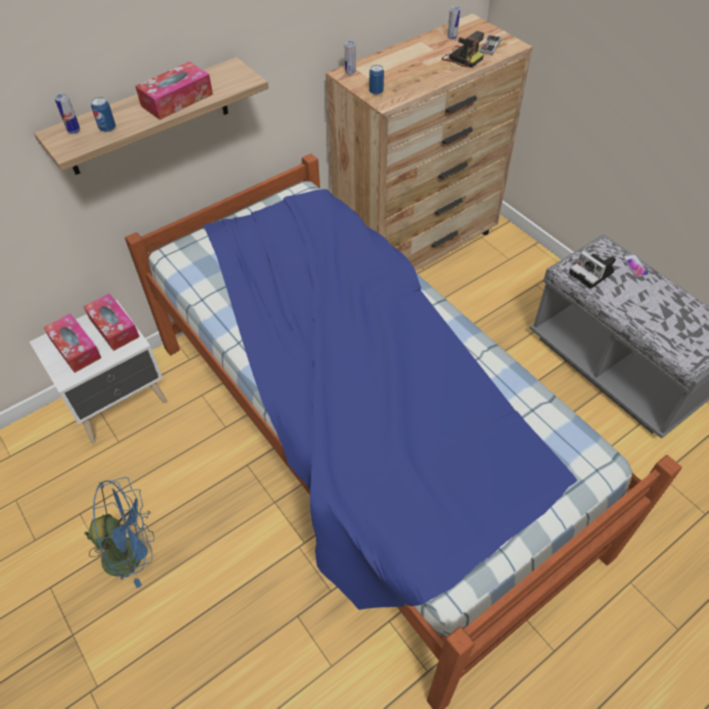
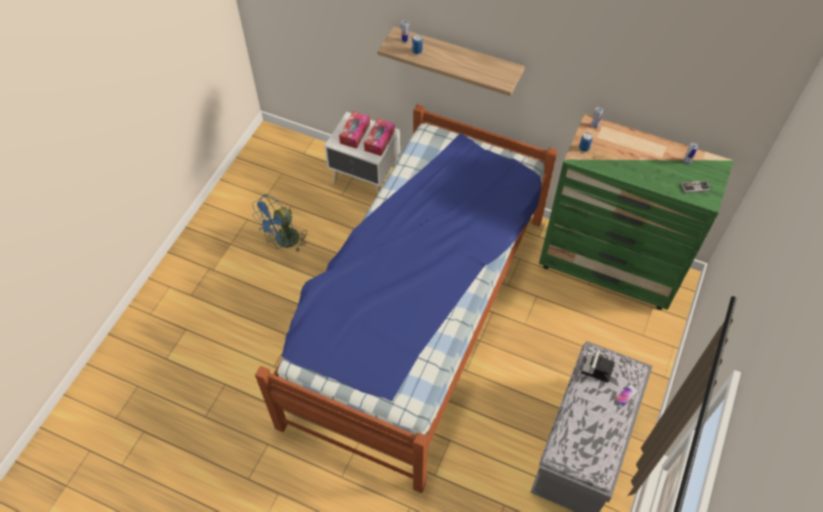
camera: 60 degrees right, 5 degrees up
blue fan [84,477,155,588] -> blue fan turned 90 degrees clockwise [252,194,306,252]
tissue box [135,62,213,120] -> none
brown dresser [326,14,533,271] -> green dresser [539,114,734,310]
camera [442,31,484,68] -> none

